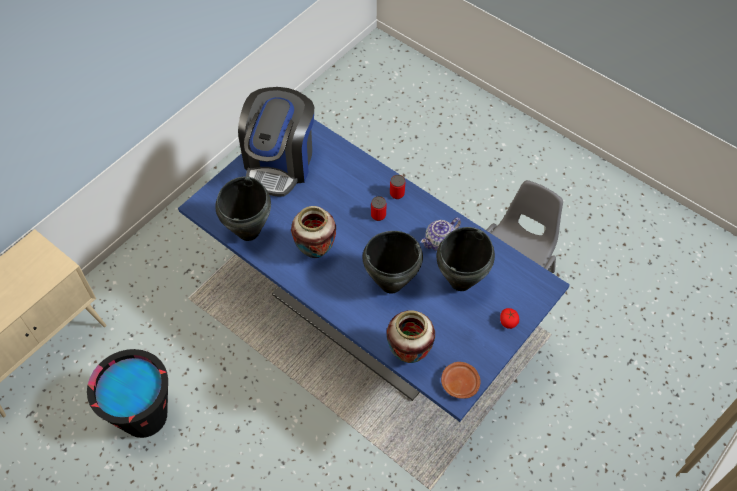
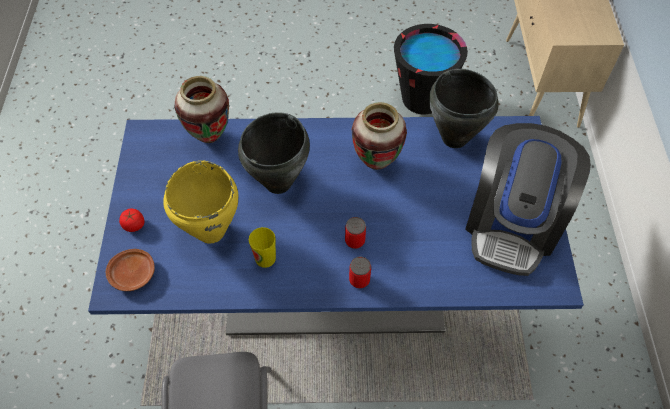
camera: 140 degrees right, 0 degrees up
coffee machine [238,87,314,196] -> coffee machine turned 135 degrees counterclockwise [465,123,591,276]
teapot [421,218,461,251] -> cup [249,227,276,268]
black cooking pot [436,227,495,291] -> yellow cooking pot [163,160,239,243]
brown plate [441,362,480,399] -> brown plate moved to [106,249,155,291]

